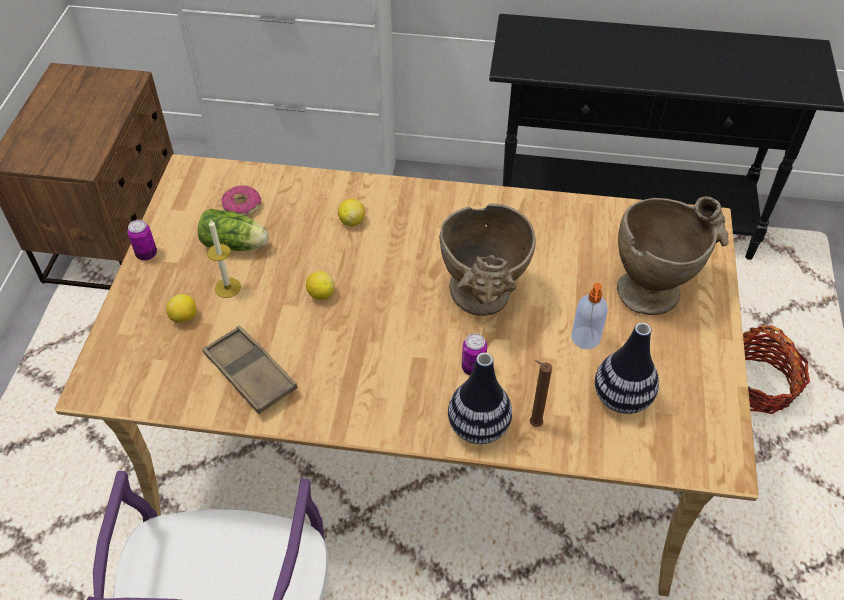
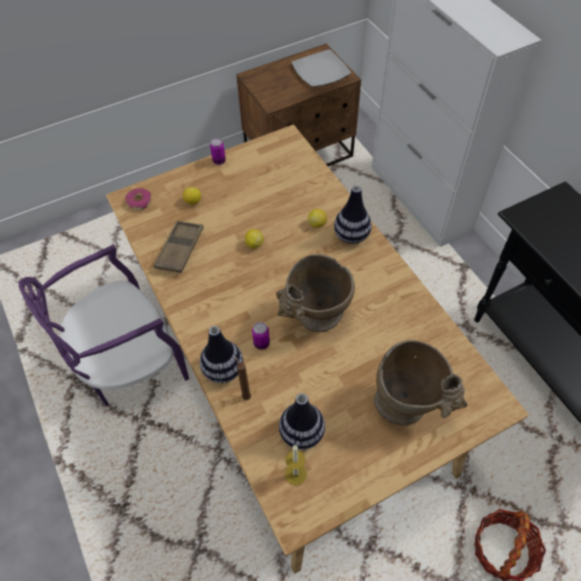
camera: 55 degrees right, 5 degrees up
lettuce [198,209,269,251] -> none
candle [207,220,241,298] -> candle moved to [285,445,307,486]
donut [222,186,261,216] -> donut moved to [125,188,151,210]
soap dispenser [571,283,608,349] -> none
none -> plate [291,49,351,87]
none -> vase [334,185,372,244]

